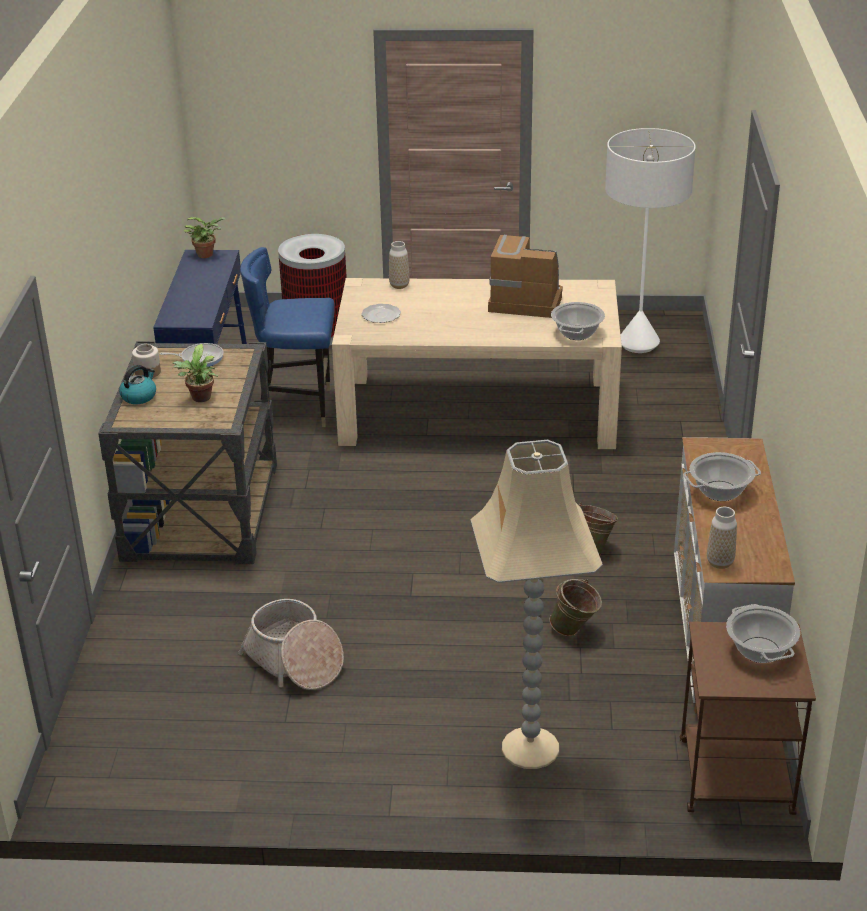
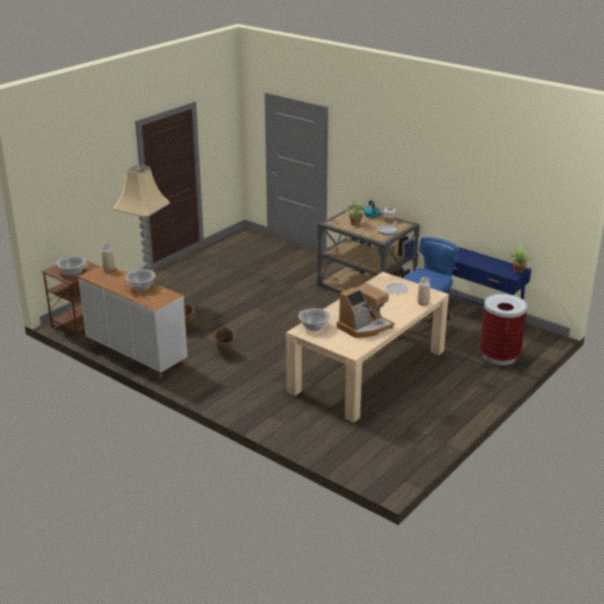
camera: 125 degrees right, 5 degrees down
basket [238,599,344,690] -> none
white floor lamp [605,128,696,353] -> none

